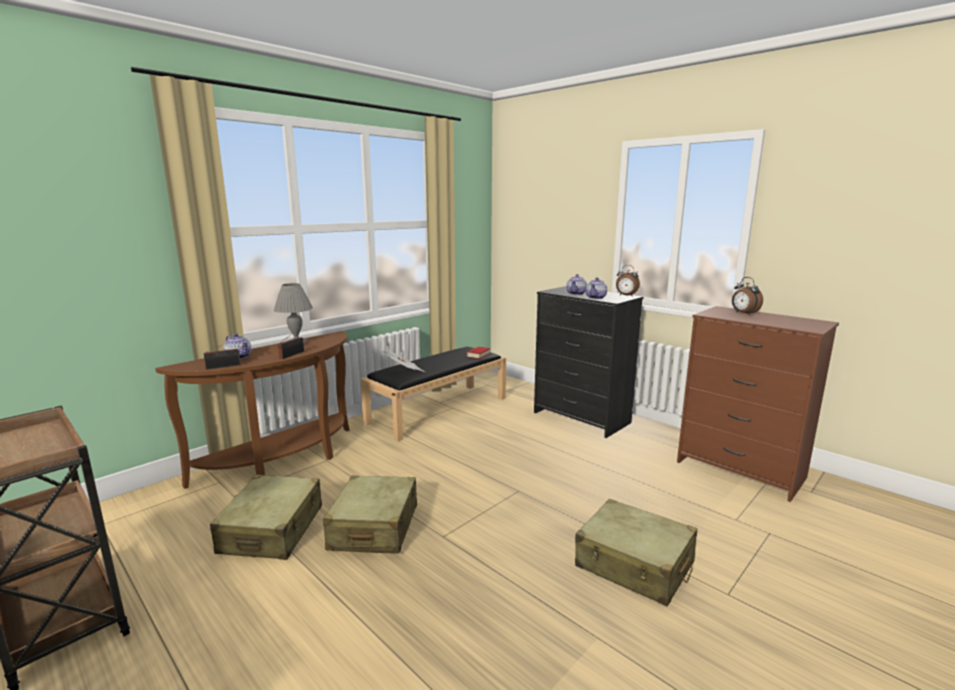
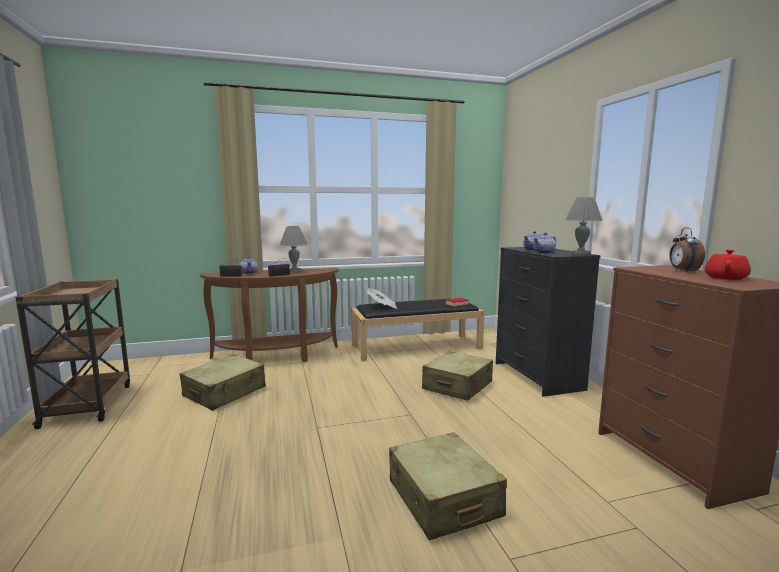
camera: 30 degrees right, 5 degrees down
beige suitcase [323,476,417,554] -> beige suitcase moved to [422,352,493,401]
alarm clock [616,265,640,297] -> grey table lamp [566,197,602,255]
none -> red teapot [705,250,751,280]

